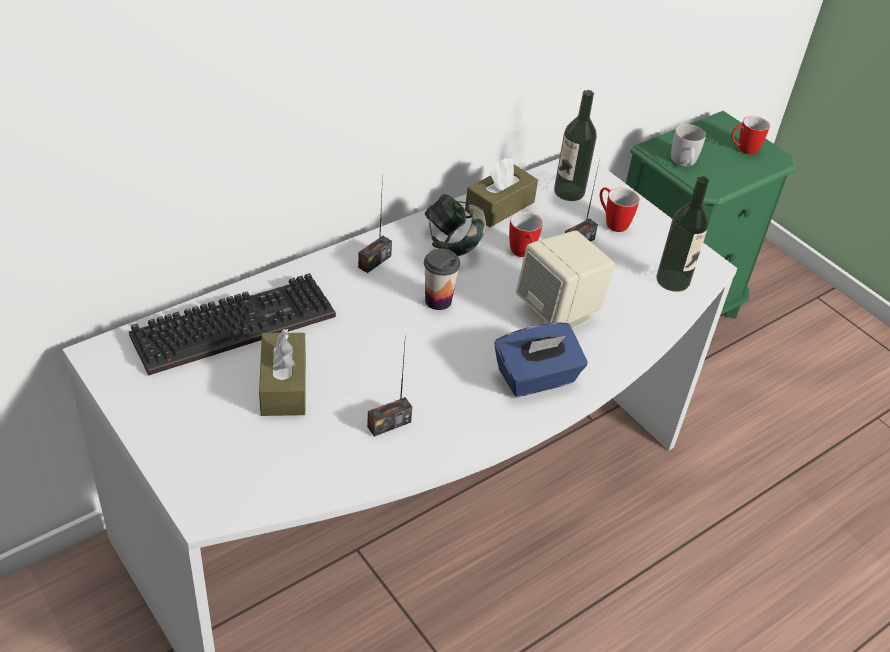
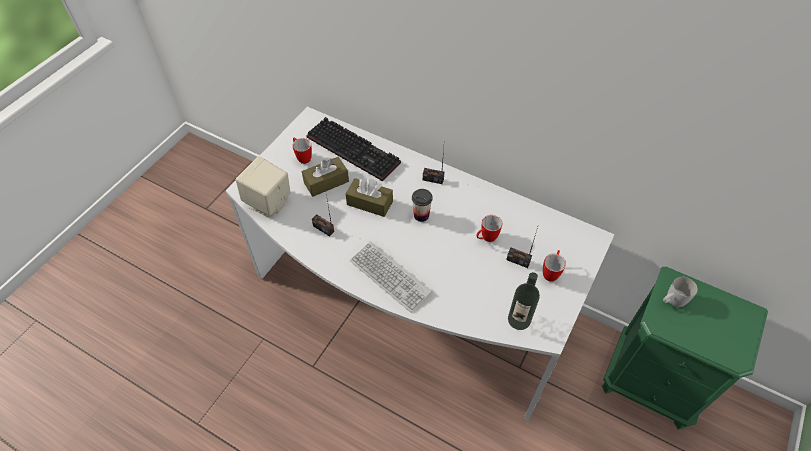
camera: 70 degrees right, 10 degrees up
headphones [425,194,486,256] -> none
brown tissue box [465,158,538,228] -> brown tissue box moved to [346,178,393,217]
blue tissue box [494,322,588,397] -> keyboard [350,241,432,313]
beige speaker [516,231,615,329] -> beige speaker moved to [236,156,291,218]
bottle [554,90,597,201] -> none
mug [731,116,770,155] -> mug moved to [292,137,312,164]

